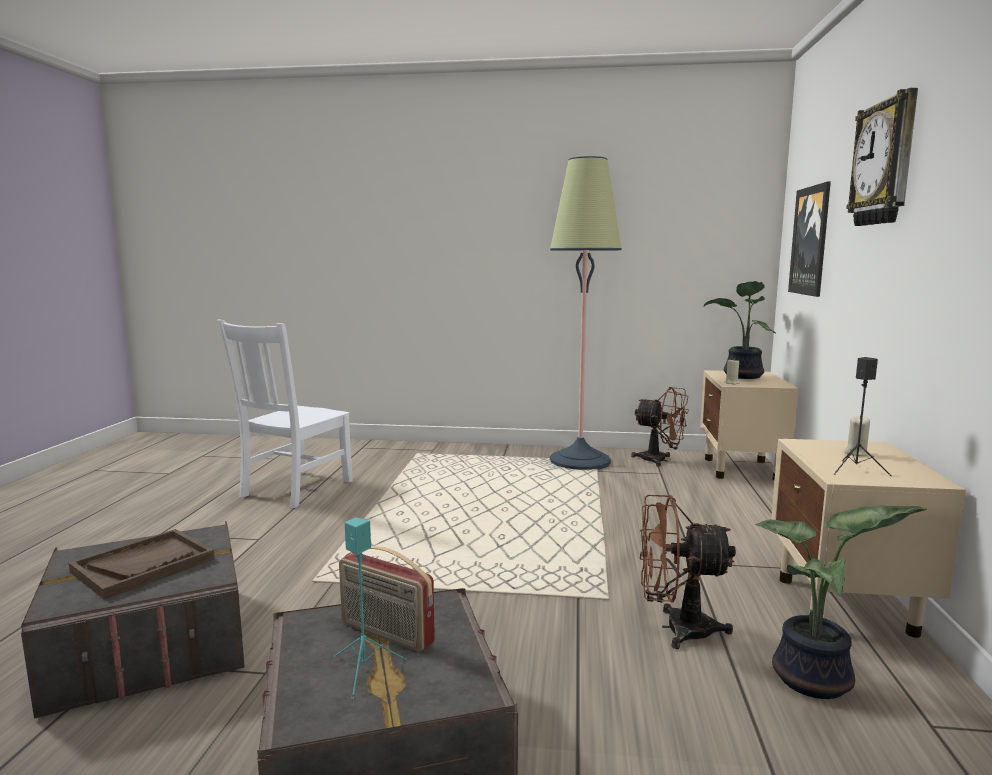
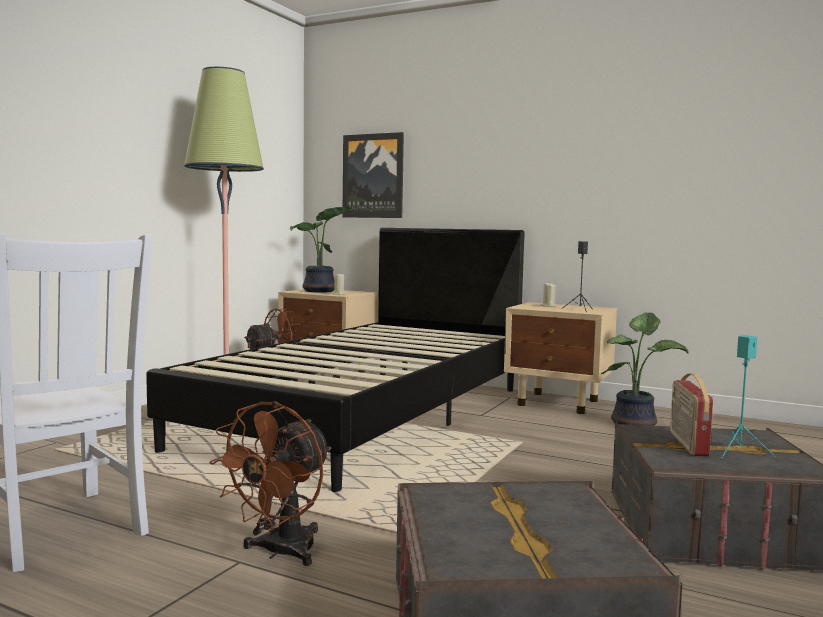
camera: 70 degrees left, 5 degrees down
brown tray [69,529,215,600] -> none
radio [339,546,435,652] -> radio turned 135 degrees clockwise [670,373,713,457]
brown fan [640,495,736,649] -> brown fan moved to [210,401,331,566]
wall clock [846,88,918,226] -> none
none -> black bed [146,228,524,492]

